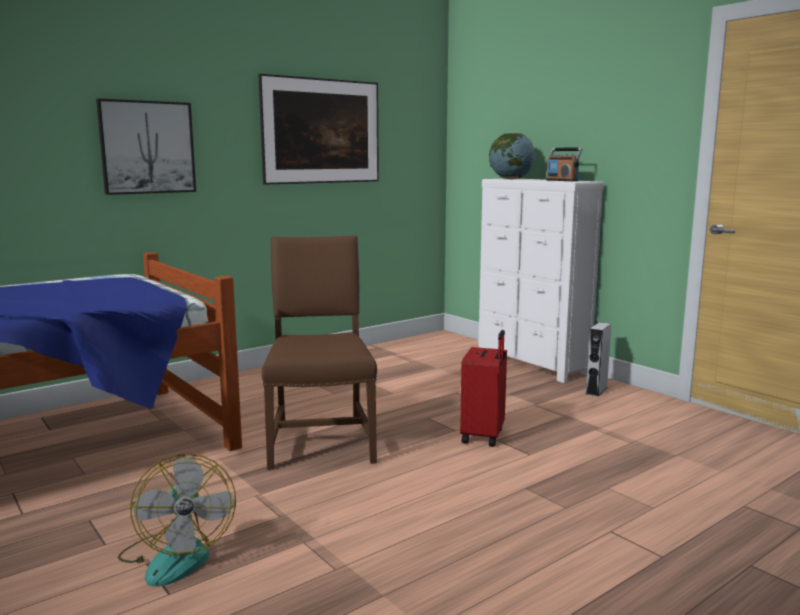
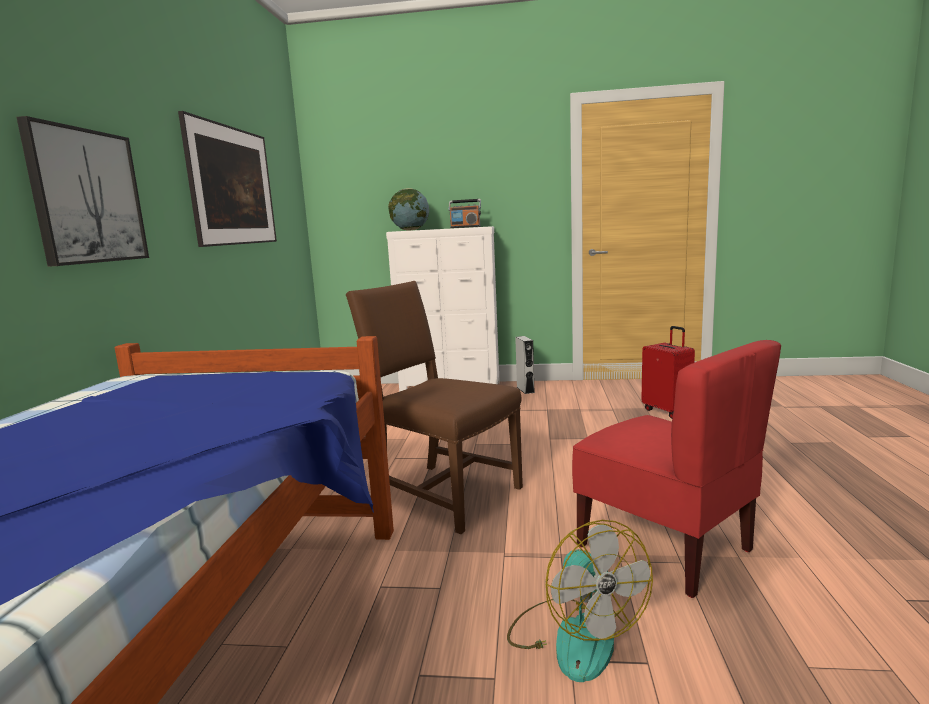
camera: 45 degrees left, 0 degrees up
fan [118,454,236,587] -> fan turned 45 degrees clockwise [507,520,653,682]
red suitcase [460,330,507,447] -> red suitcase moved to [641,326,695,419]
none -> red chair [572,340,781,598]

